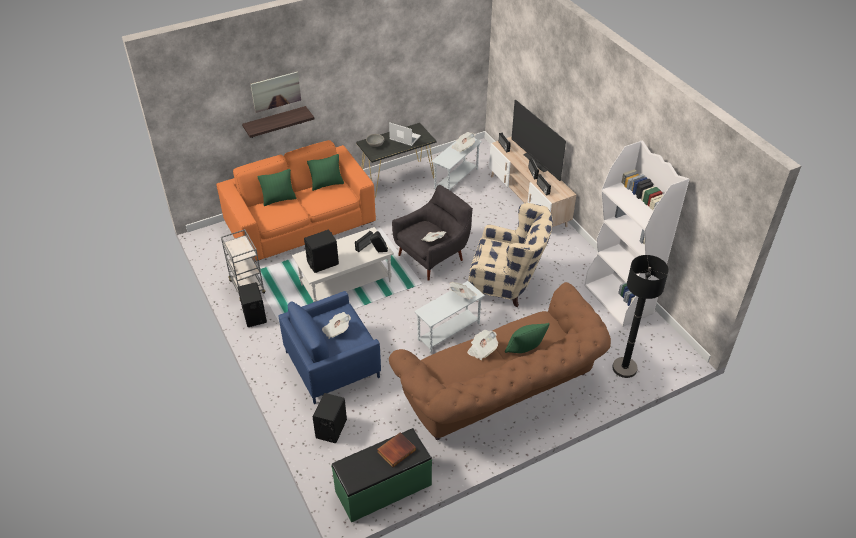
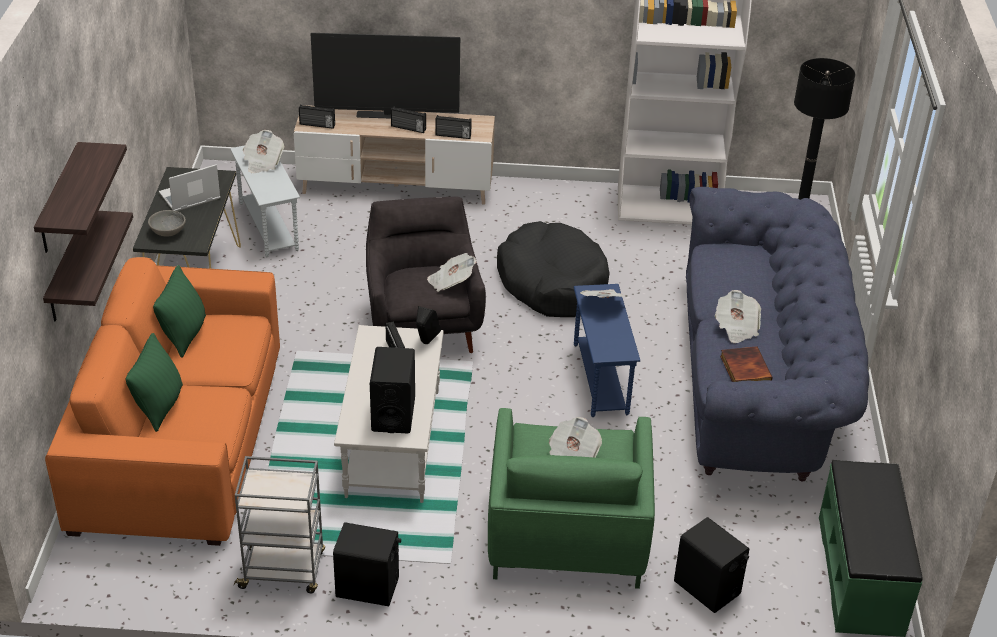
camera: 60 degrees left, 5 degrees down
picture [251,72,301,113] -> shelf [34,142,127,253]
blue armchair [278,291,381,404] -> green armchair [488,408,655,589]
book [377,433,416,467] -> book moved to [720,346,773,382]
brown sofa [389,282,611,440] -> blue sofa [686,187,869,482]
white side table [414,281,485,353] -> blue side table [573,284,640,417]
beige armchair [468,203,553,307] -> black dog bed [497,221,610,317]
green pillow [505,323,549,353] -> none

